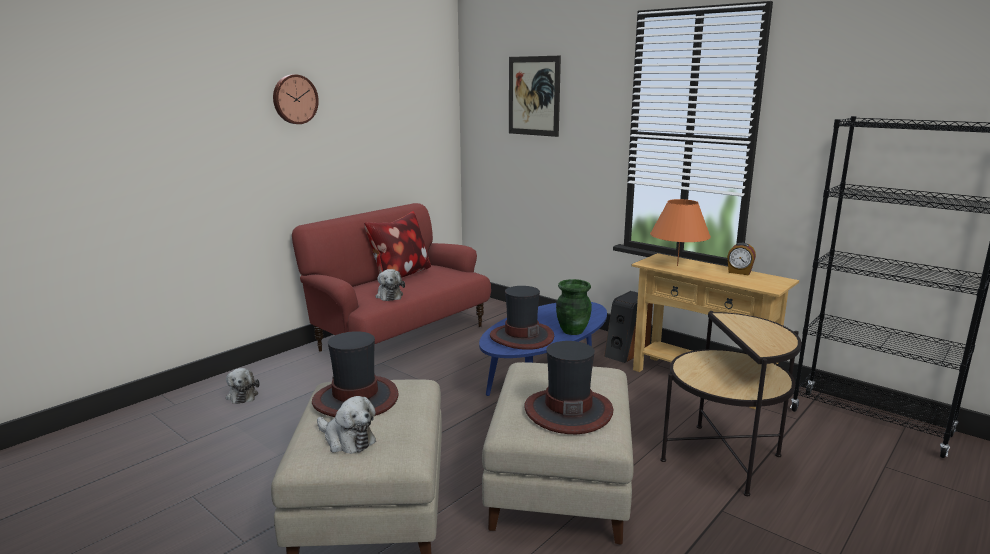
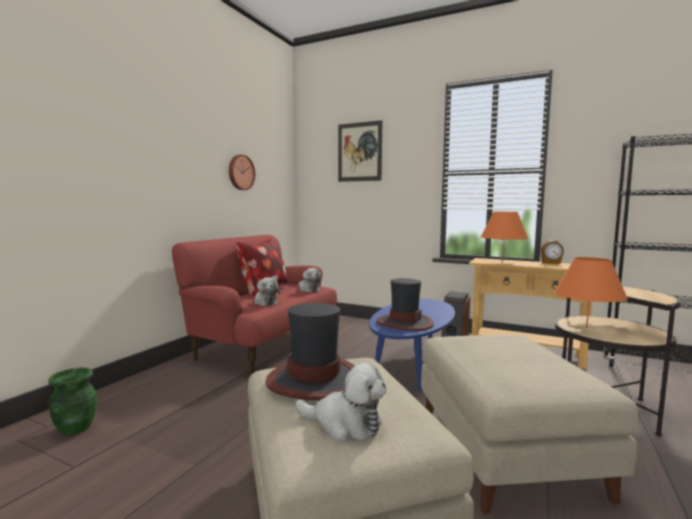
camera: 15 degrees left, 10 degrees down
plush toy [226,368,260,404] -> plush toy moved to [299,268,321,292]
wall clock [273,75,319,124] -> wall clock moved to [229,154,255,190]
hat [524,341,614,434] -> none
green vase [556,279,592,335] -> green vase moved to [48,367,97,435]
none -> orange table lamp [554,257,628,328]

